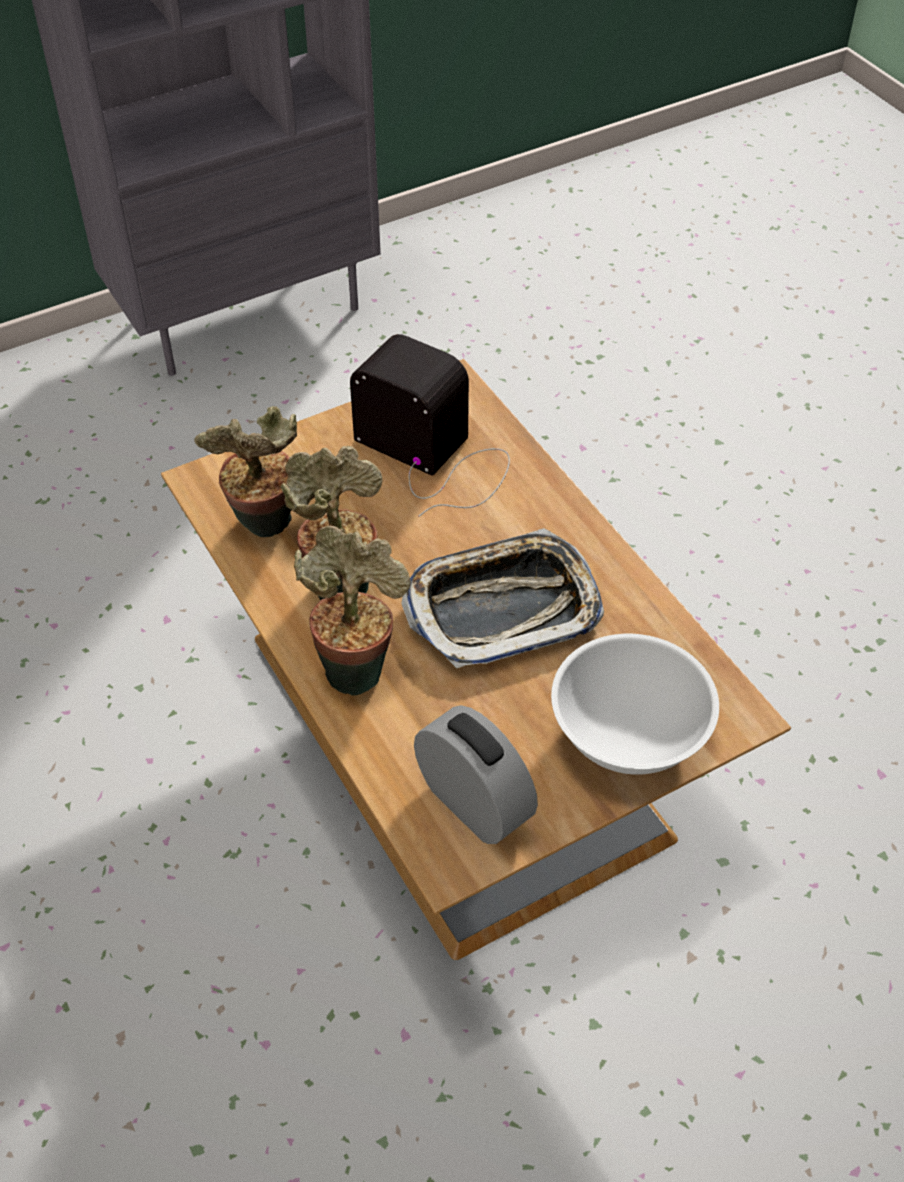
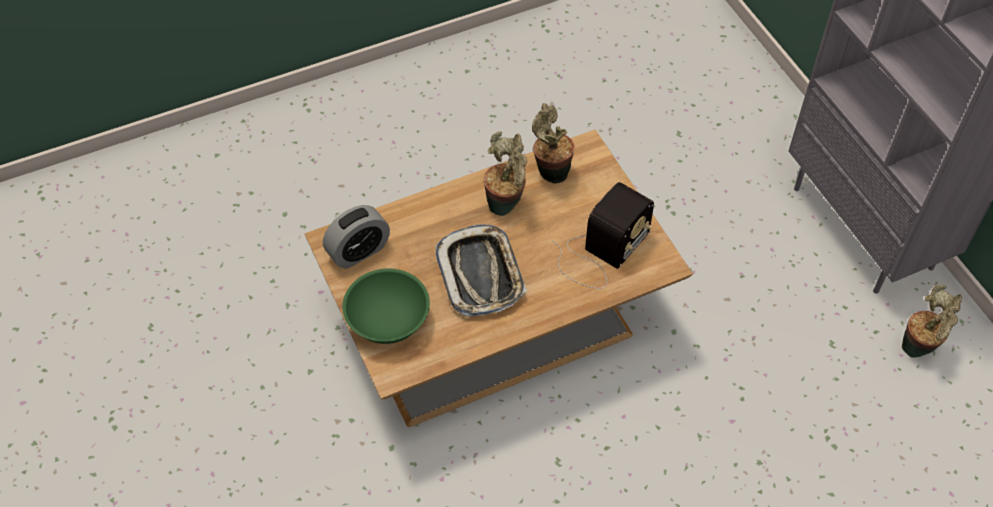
camera: 95 degrees right, 5 degrees up
potted plant [294,526,411,696] -> potted plant moved to [902,285,962,358]
white bowl [551,634,719,775] -> green bowl [342,268,430,344]

